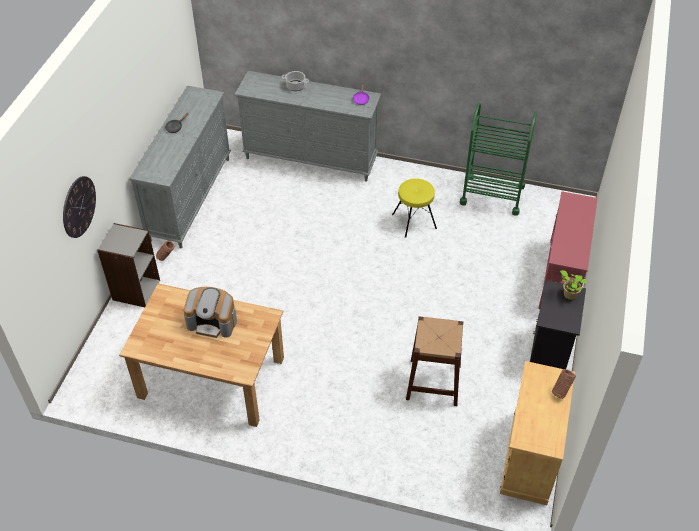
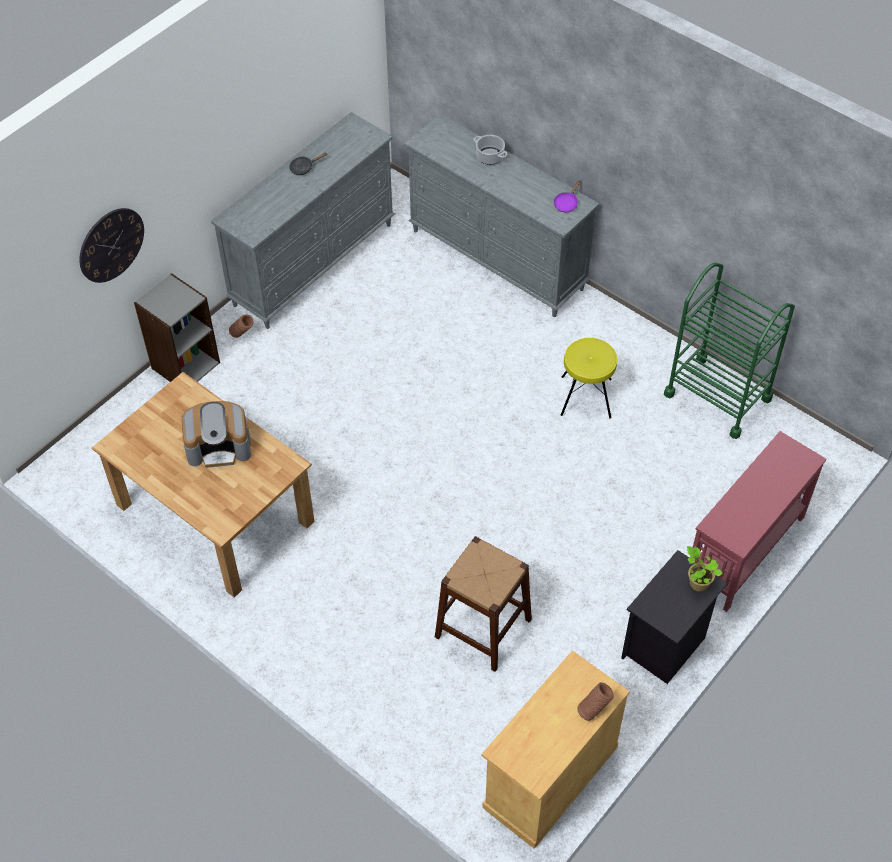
camera: 25 degrees right, 5 degrees up
coffee machine [184,287,237,338] -> coffee machine turned 45 degrees counterclockwise [182,401,251,468]

